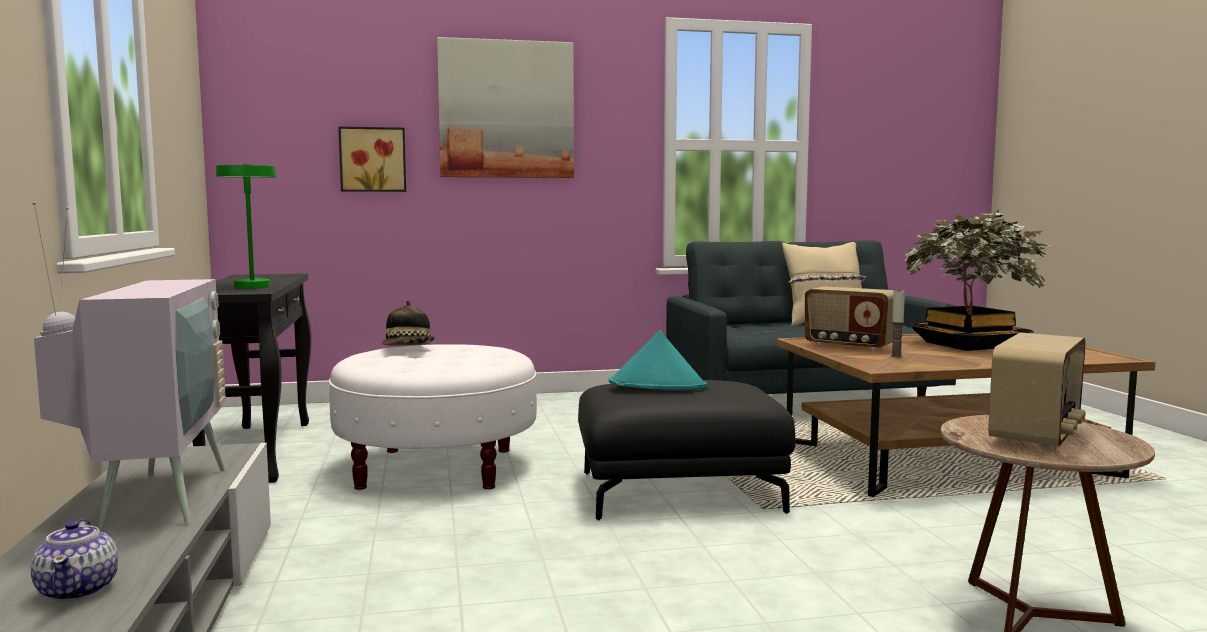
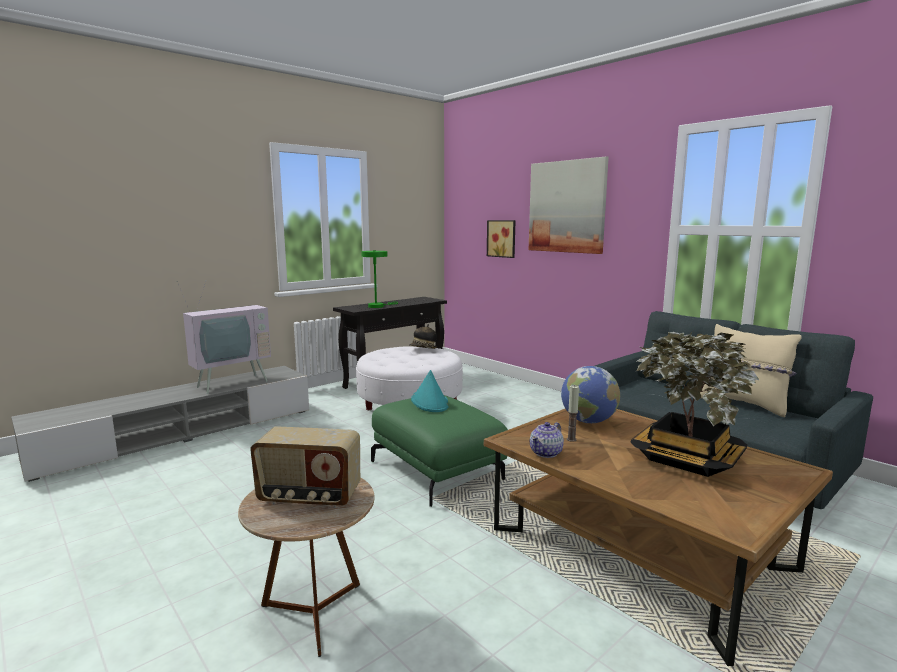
camera: 60 degrees right, 5 degrees up
teapot [31,519,118,601] -> teapot moved to [530,422,564,458]
black ottoman [578,380,796,521] -> green ottoman [371,395,508,507]
radio [805,286,894,351] -> globe [561,366,620,423]

